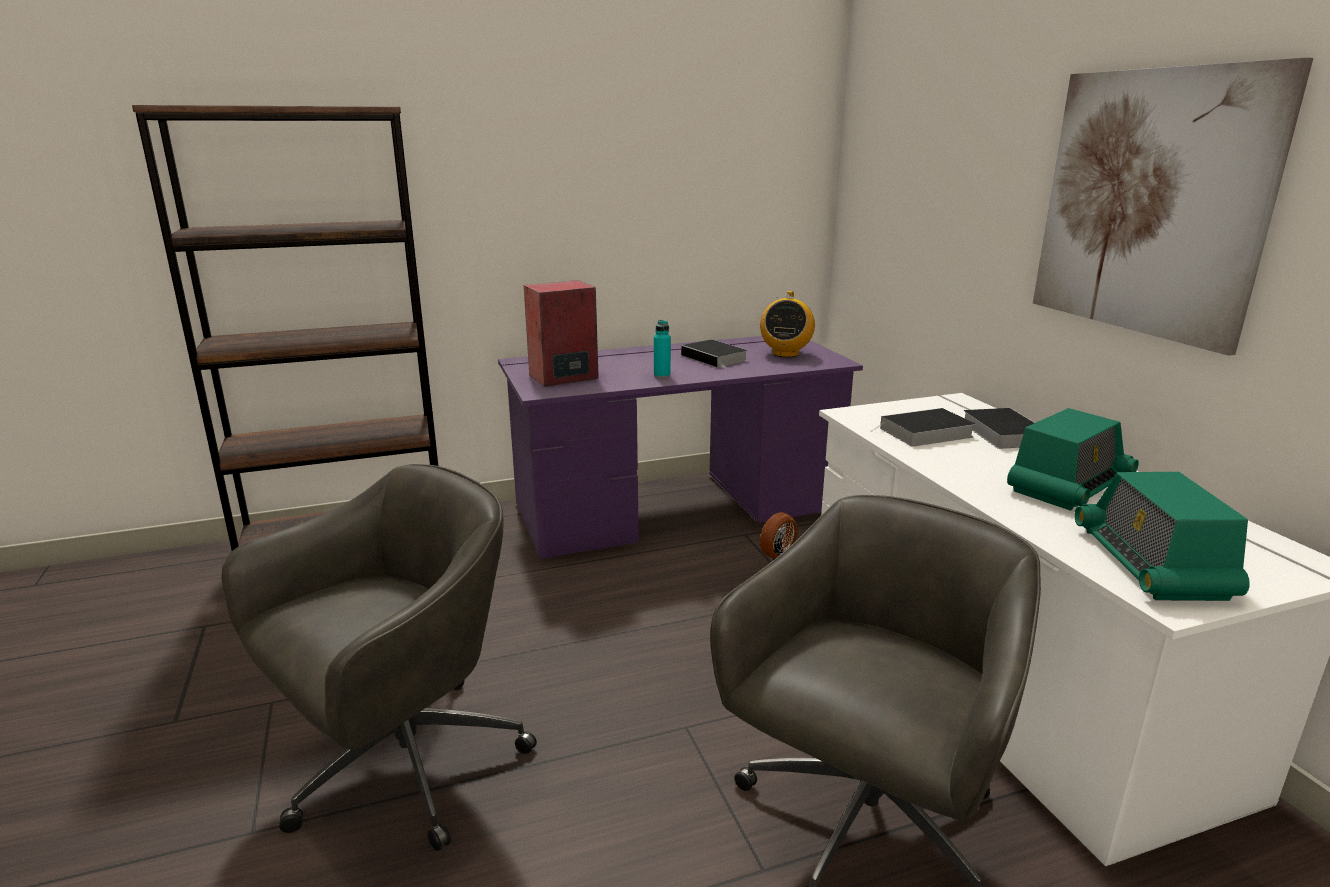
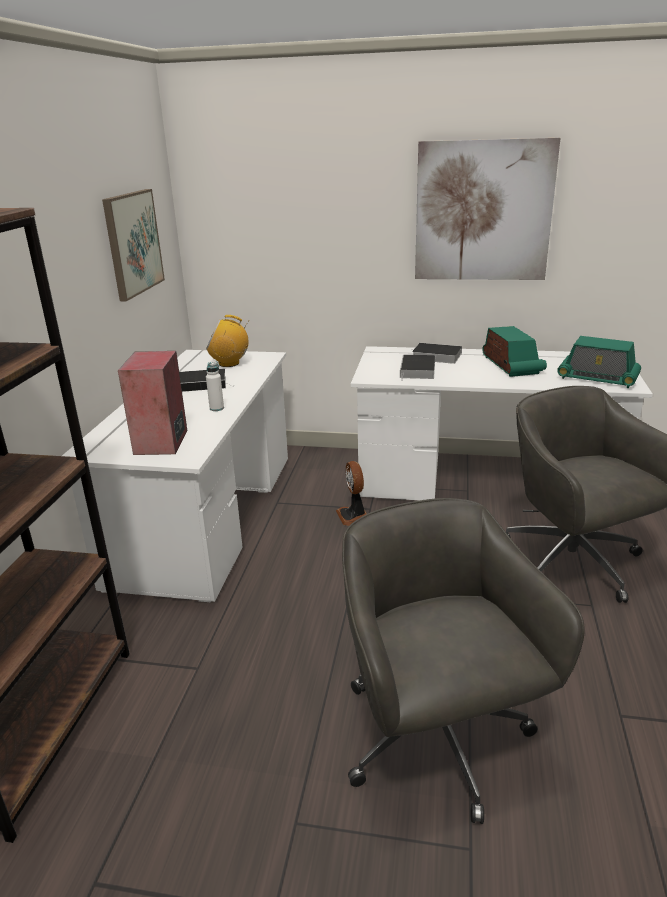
camera: 60 degrees left, 5 degrees up
purple desk [498,336,863,559] -> white desk [62,350,288,602]
turquoise bottle [654,320,671,378] -> white bottle [206,362,224,411]
radio [760,291,815,358] -> radio turned 135 degrees clockwise [206,315,249,367]
none -> picture [102,189,165,301]

